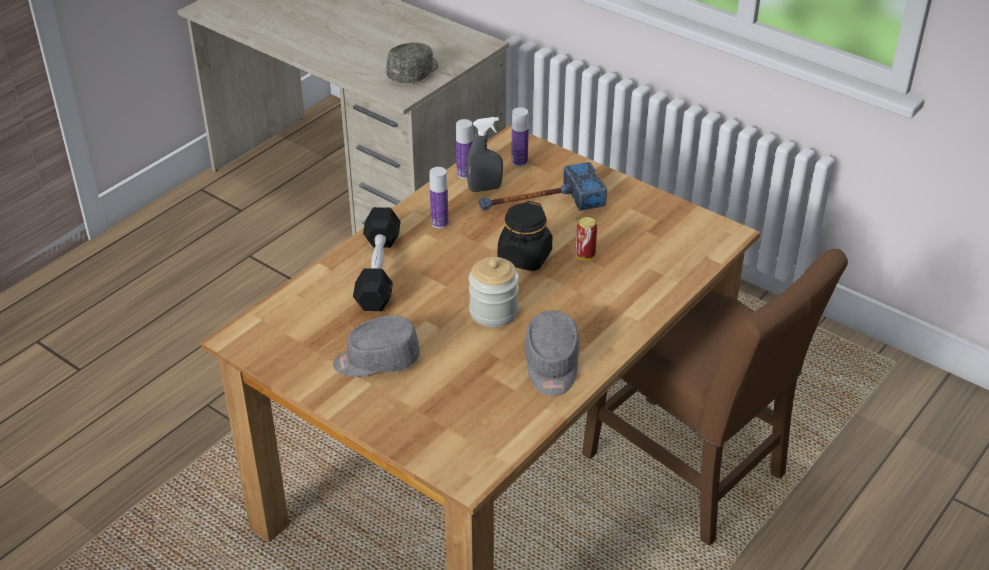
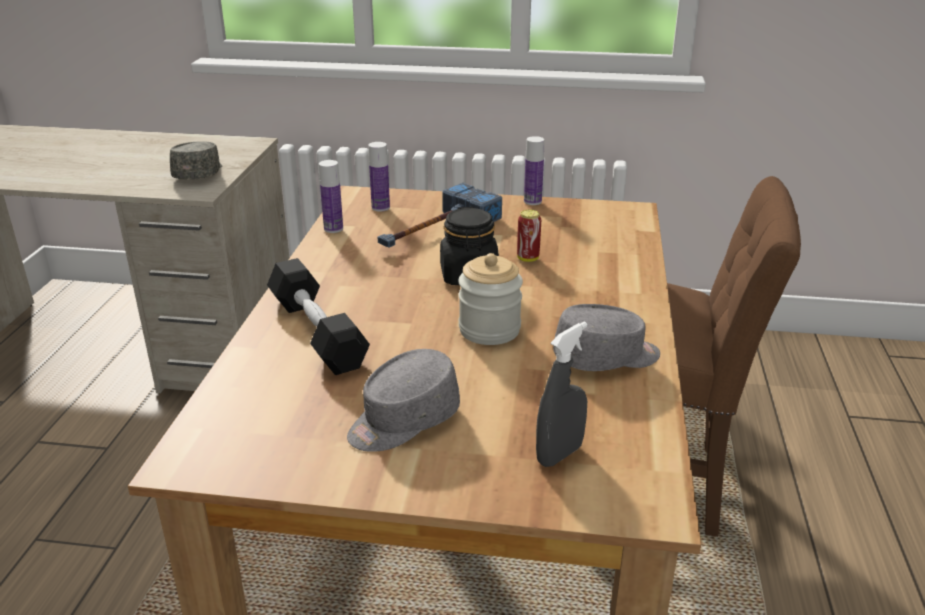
camera: 30 degrees left, 10 degrees down
bottle [430,167,448,228] -> bottle moved to [524,136,544,205]
grey spray bottle [466,117,503,192] -> grey spray bottle moved to [536,321,588,467]
grey cap [525,310,579,396] -> grey cap turned 75 degrees counterclockwise [553,304,660,371]

